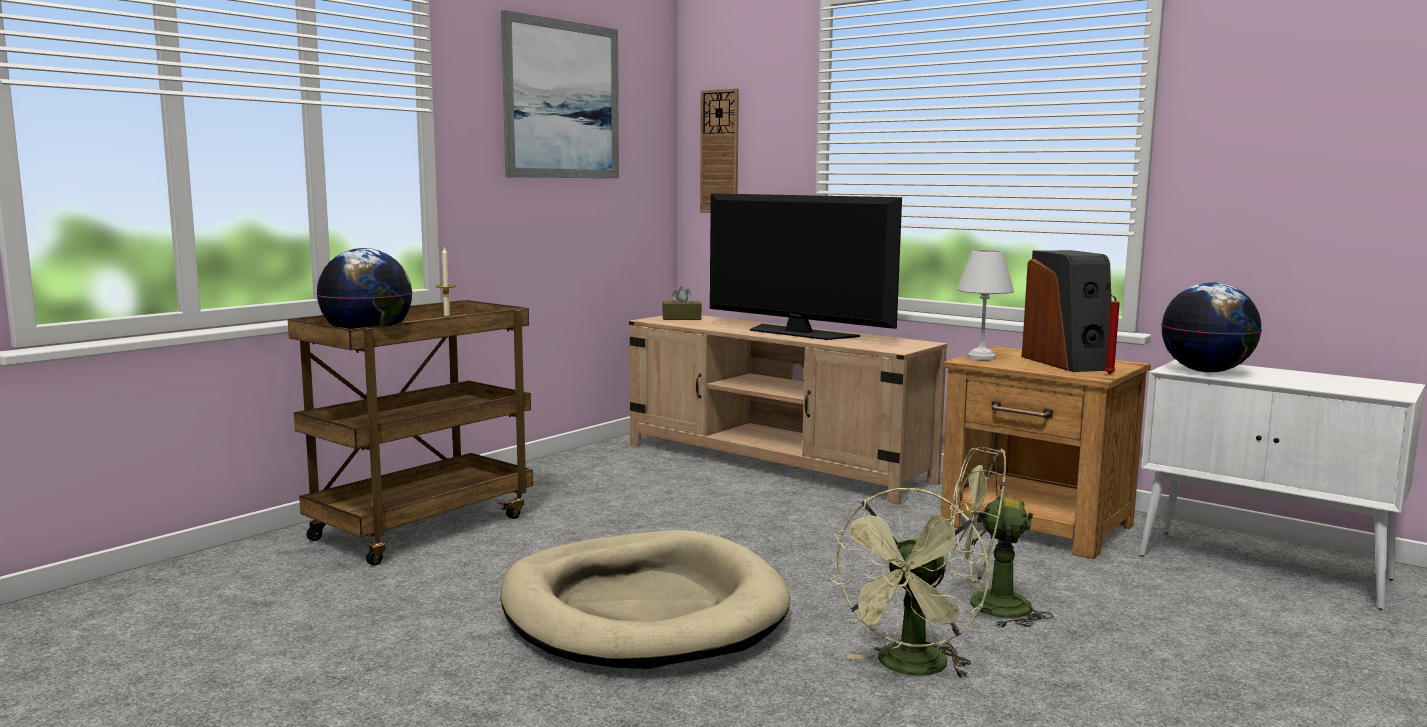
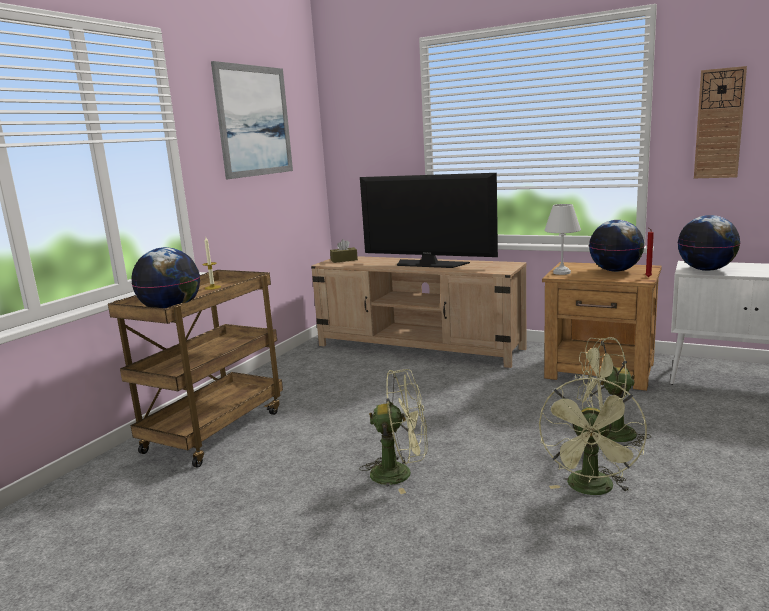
camera: 10 degrees left, 5 degrees up
beige dog bed [500,530,791,669] -> green fan [359,369,428,494]
wall clock [700,88,739,213] -> wall clock moved to [694,66,747,178]
speaker [1021,250,1112,372] -> globe [589,220,645,272]

